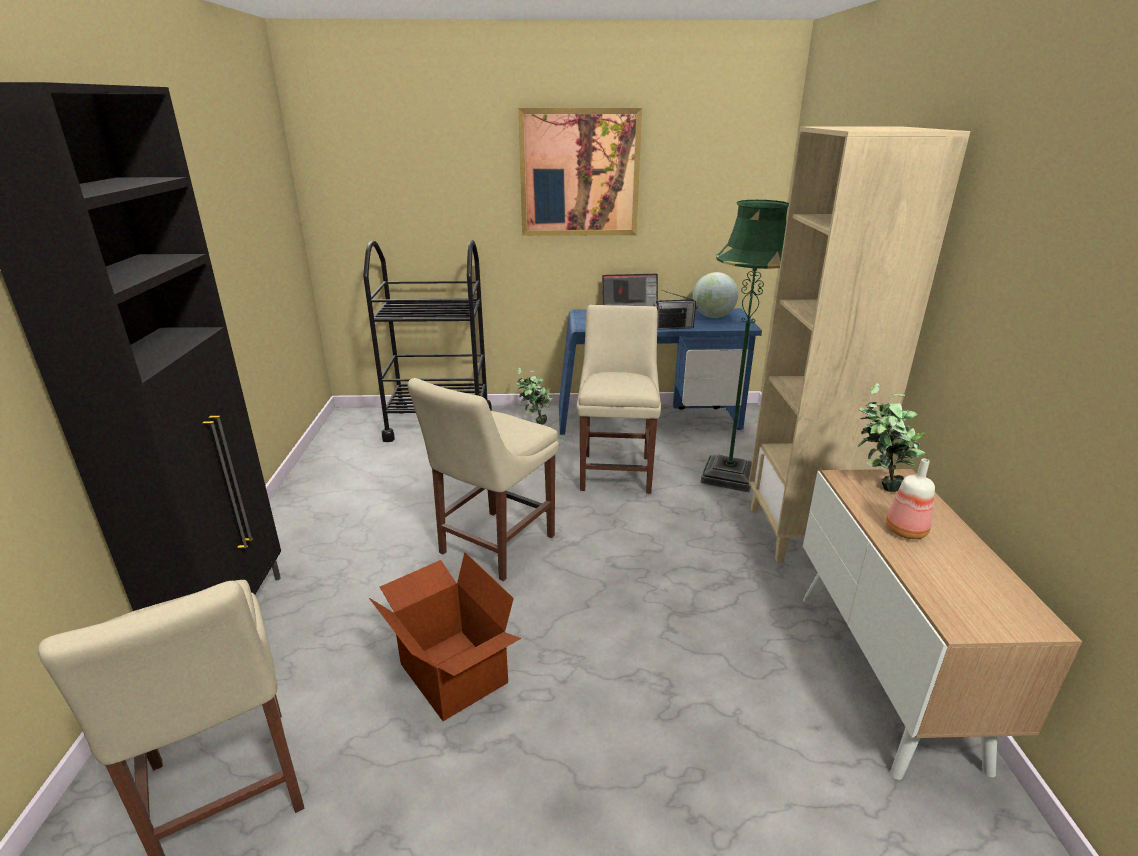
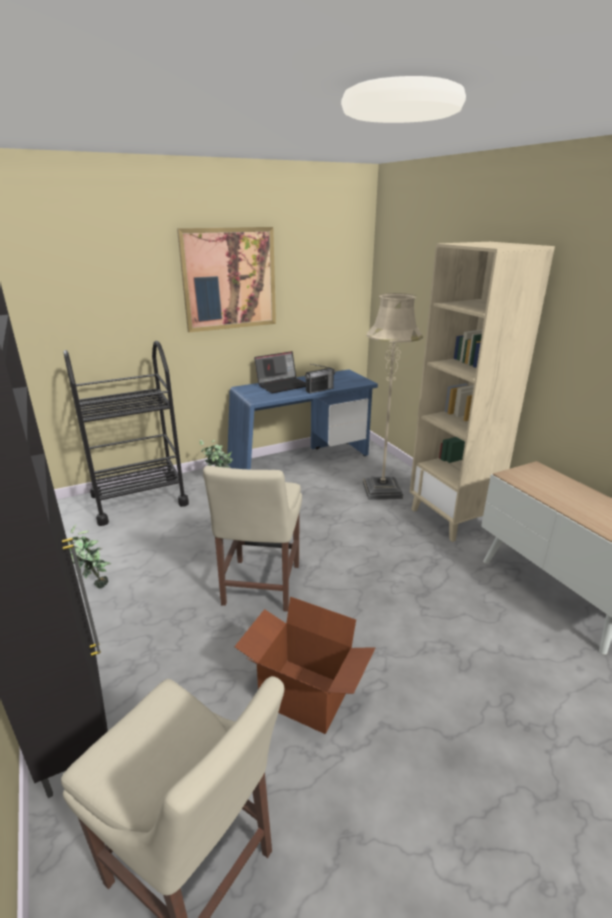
camera: 25 degrees left, 0 degrees up
beige chair [577,305,661,494] -> none
globe [693,272,739,318] -> none
green floor lamp [701,200,789,492] -> beige floor lamp [363,293,423,500]
potted plant [858,383,925,492] -> potted plant moved to [68,524,112,588]
bottle [886,459,935,539] -> none

